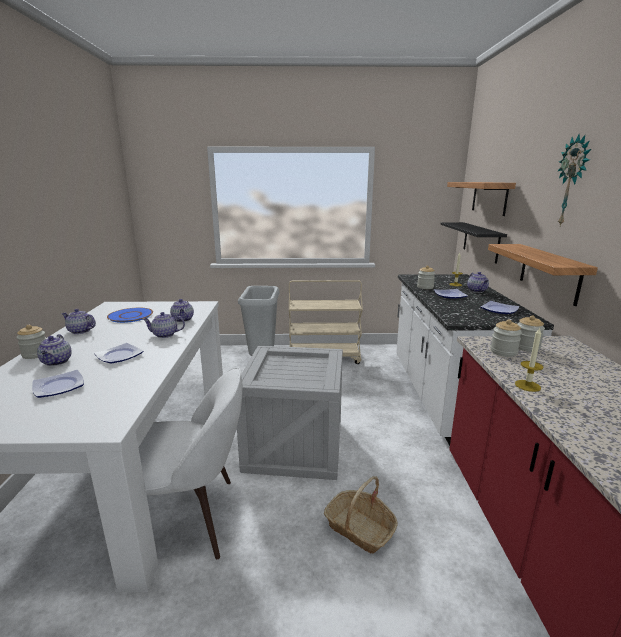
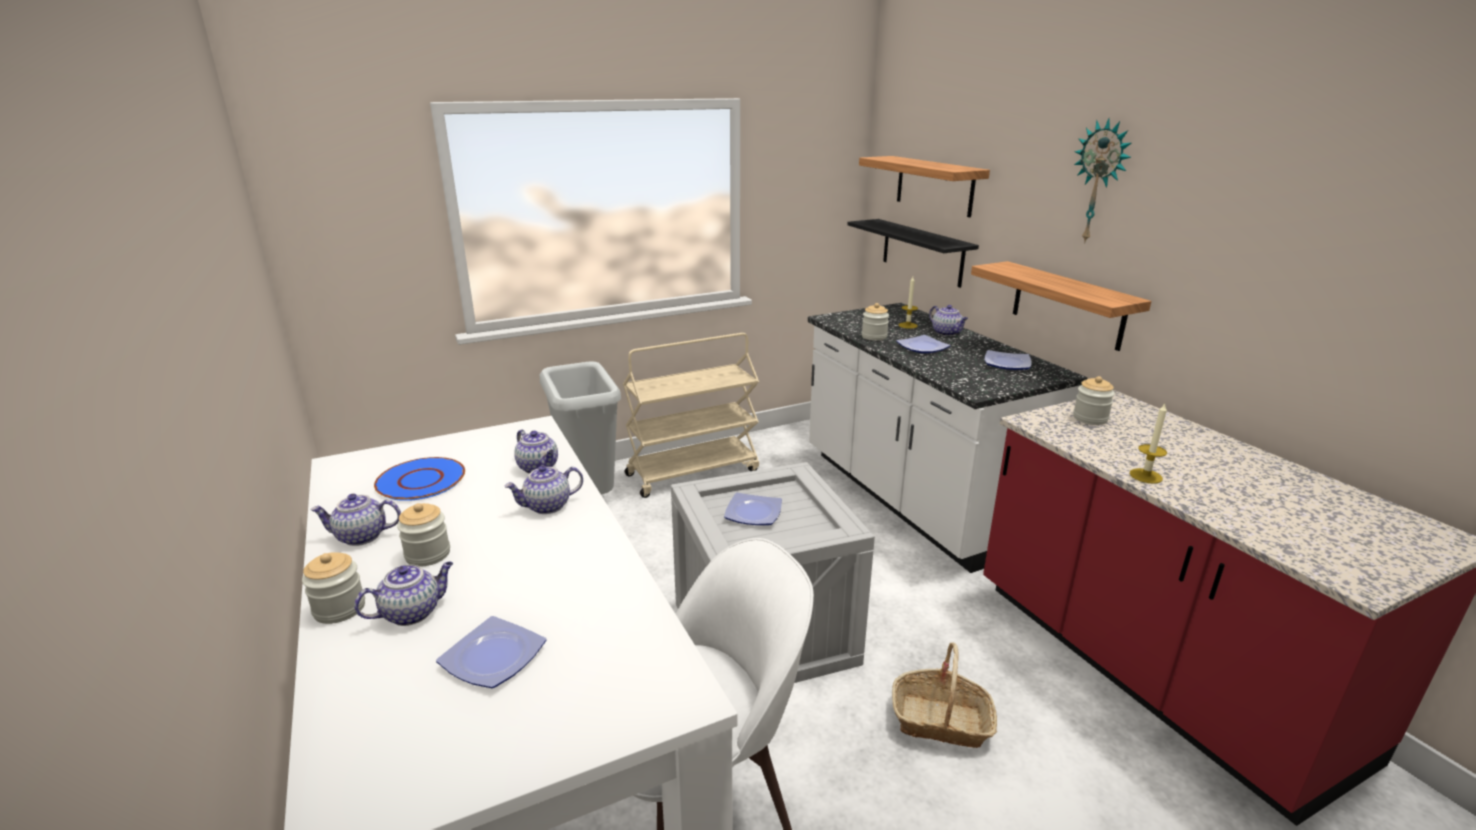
camera: 25 degrees left, 5 degrees up
teapot [37,334,72,366] -> teapot turned 90 degrees counterclockwise [354,562,453,626]
plate [94,343,144,364] -> plate moved to [724,493,782,525]
jar [490,320,522,357] -> jar moved to [397,503,450,567]

